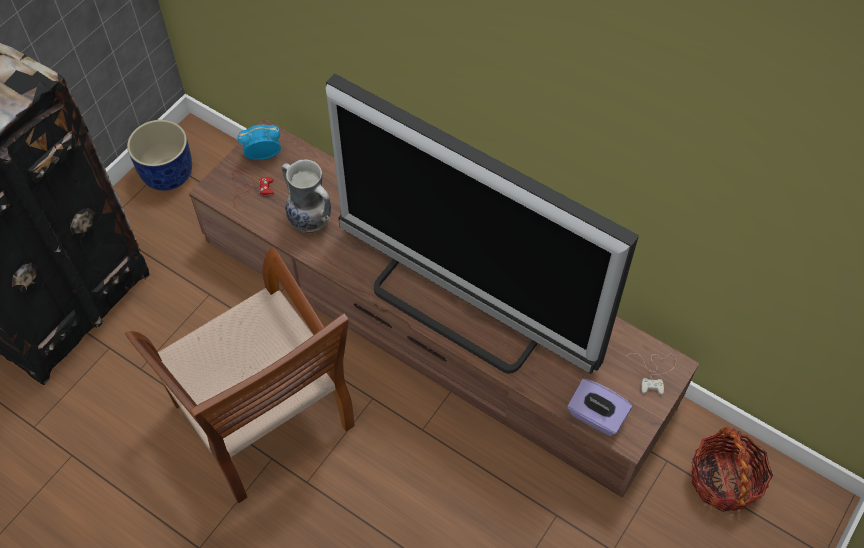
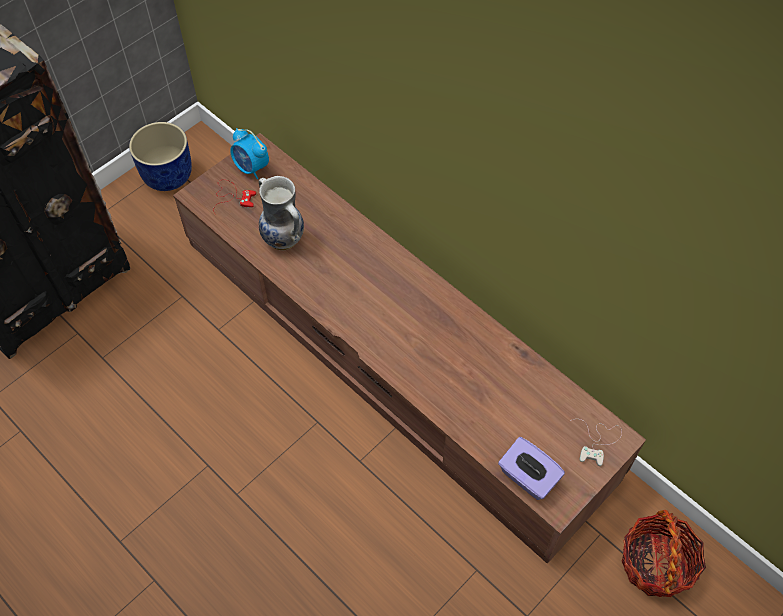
camera: 10 degrees right, 0 degrees up
brown armchair [125,247,355,504] -> none
alarm clock [238,125,281,160] -> alarm clock turned 135 degrees counterclockwise [230,128,269,179]
television [326,74,639,374] -> none

